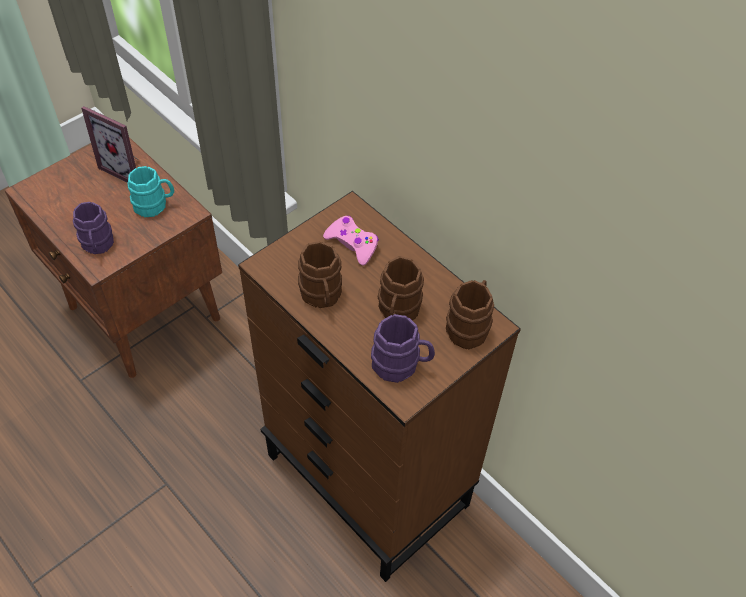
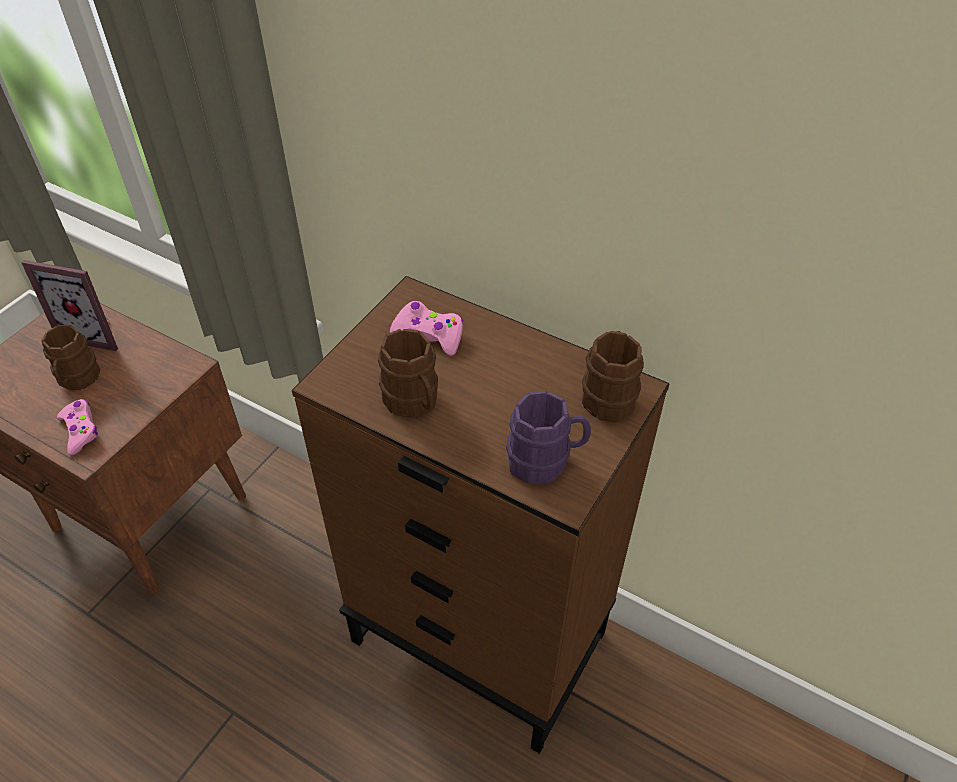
camera: 15 degrees left, 5 degrees down
purple mug [73,202,114,254] -> pink game controller [57,399,98,455]
turquoise mug [127,166,174,217] -> none
brown mug [378,256,424,320] -> brown mug moved to [42,325,100,390]

